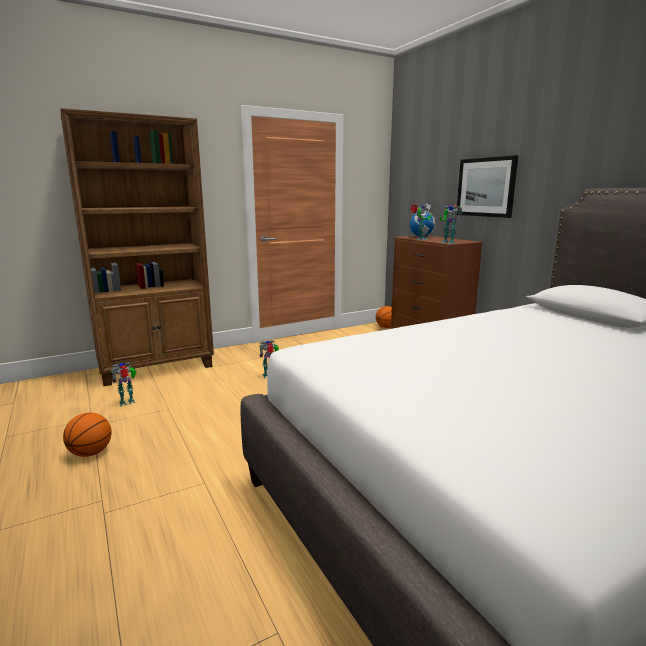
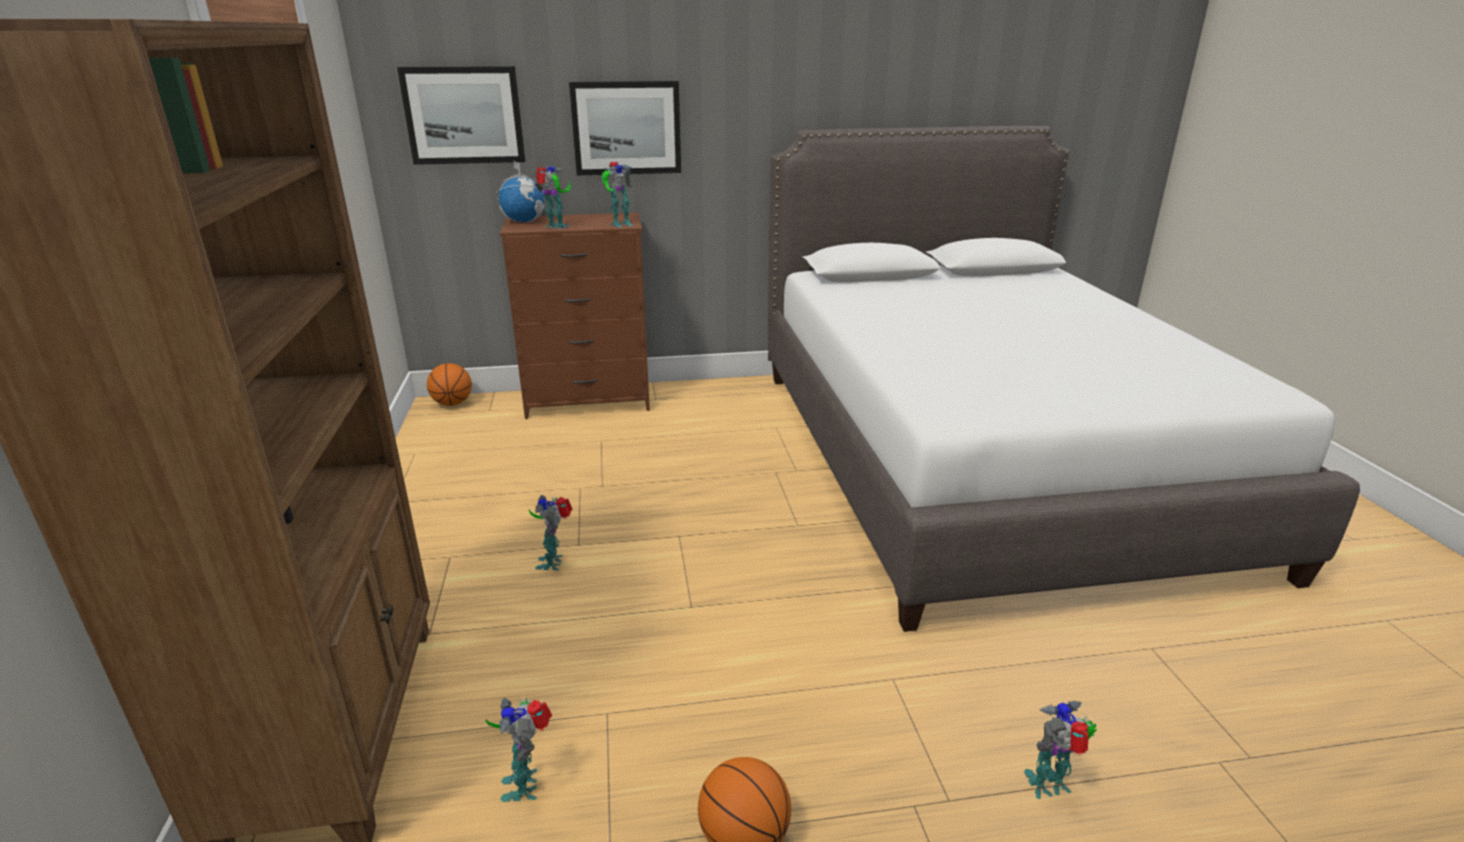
camera: 70 degrees left, 10 degrees up
none -> picture [397,66,525,165]
none -> toy robot [1024,701,1097,799]

